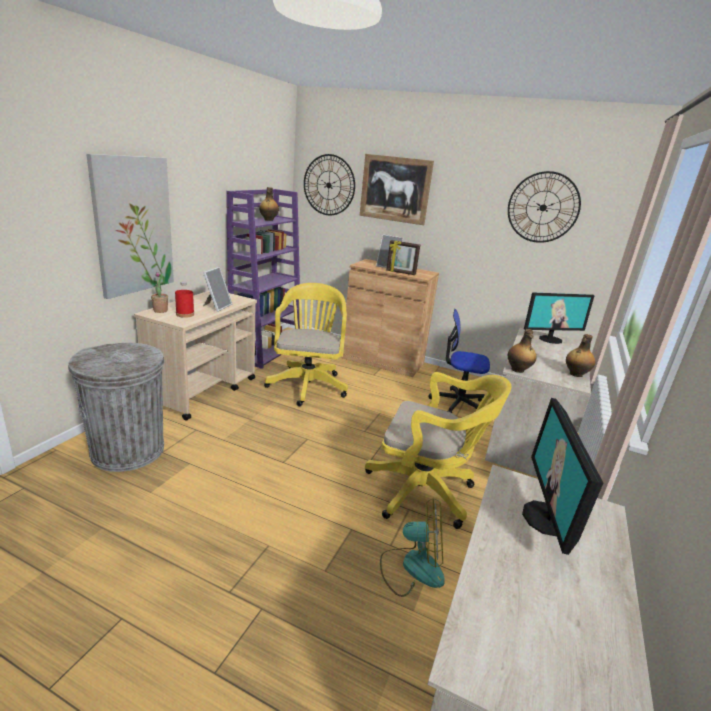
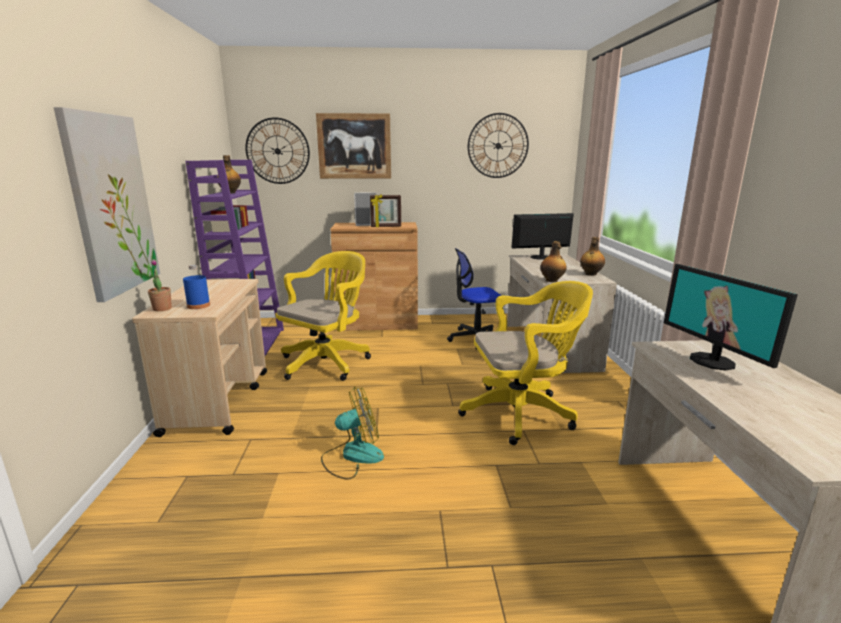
camera: 25 degrees left, 5 degrees down
grey trash can [68,343,164,472] -> none
red bottle [175,281,194,318] -> blue bottle [183,265,210,309]
picture frame [203,267,232,312] -> none
yellow office chair [264,283,348,406] -> yellow office chair turned 60 degrees clockwise [275,251,371,381]
fan [380,498,445,597] -> fan moved to [321,386,384,480]
monitor [524,292,595,344] -> monitor turned 150 degrees counterclockwise [511,213,574,260]

